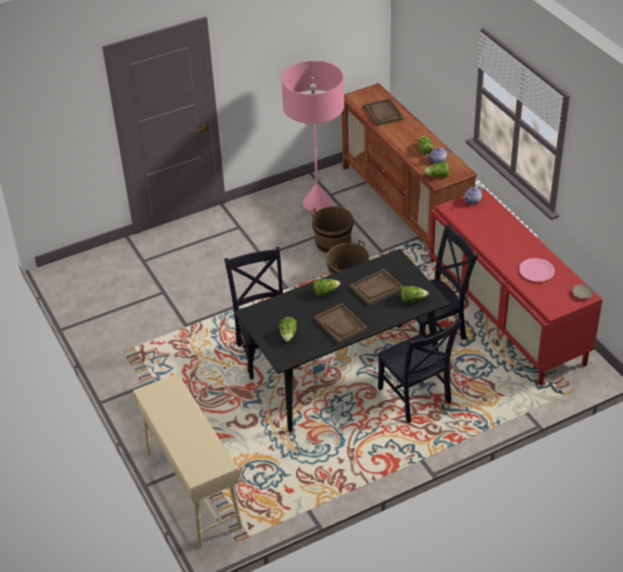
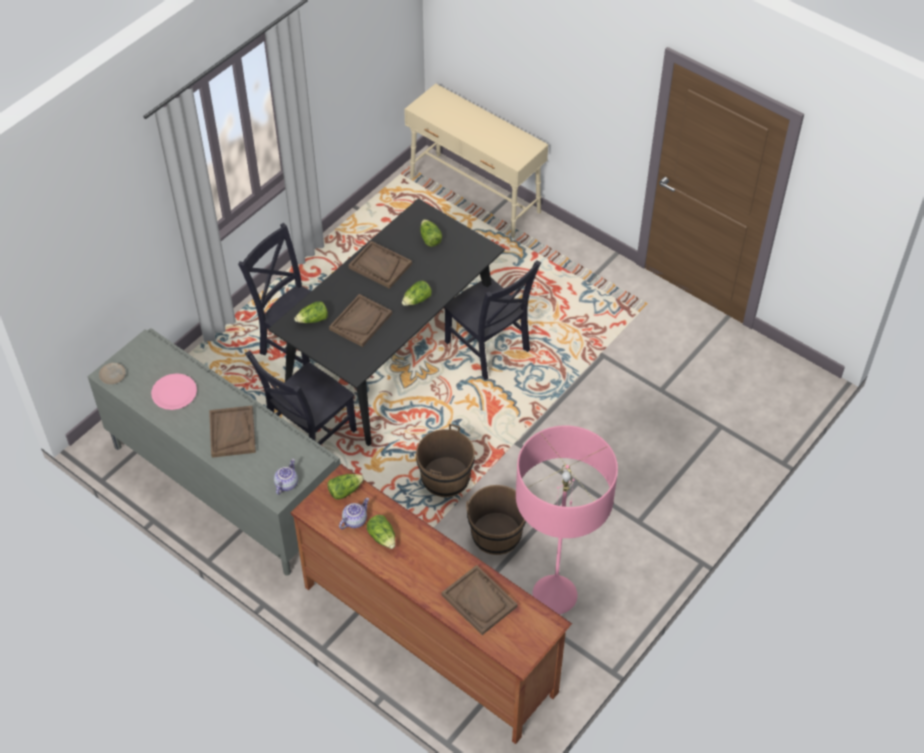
camera: 155 degrees right, 10 degrees up
red cabinet [429,188,603,385] -> grey cabinet [88,328,340,576]
none -> brown tray [209,406,256,458]

